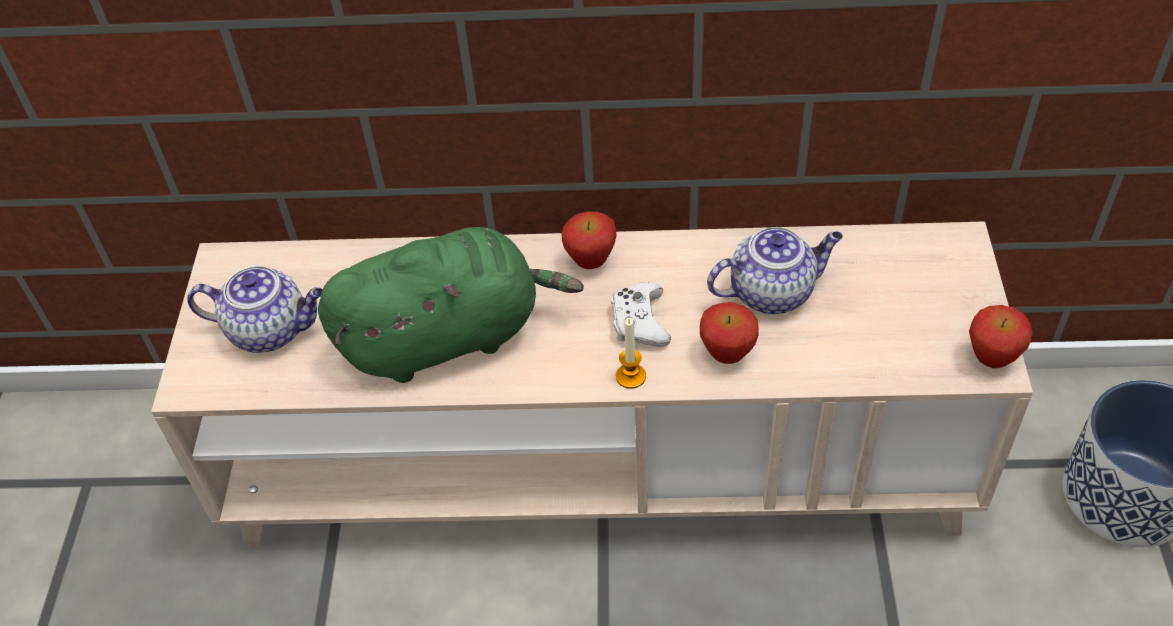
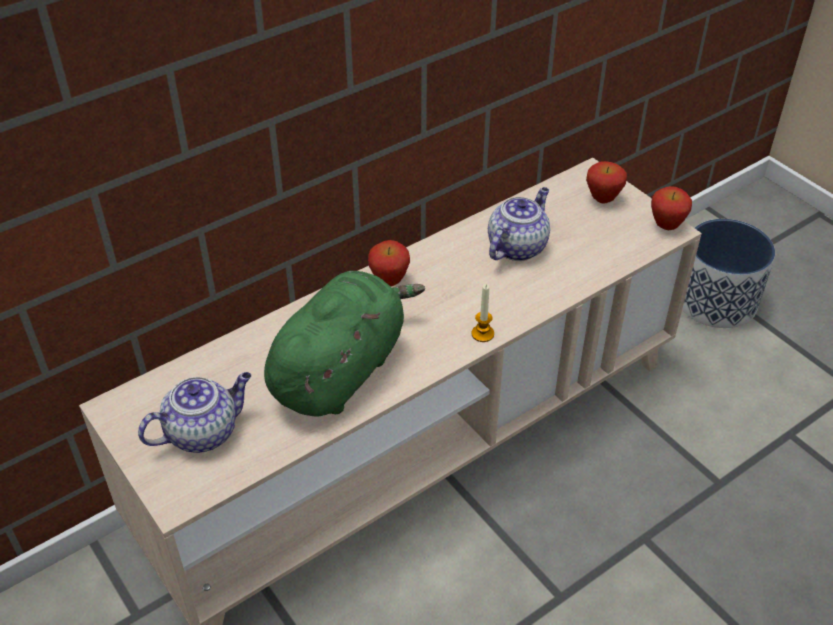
camera: 40 degrees left, 5 degrees down
white game controller [611,282,671,347] -> none
apple [700,302,759,364] -> apple moved to [586,161,627,204]

